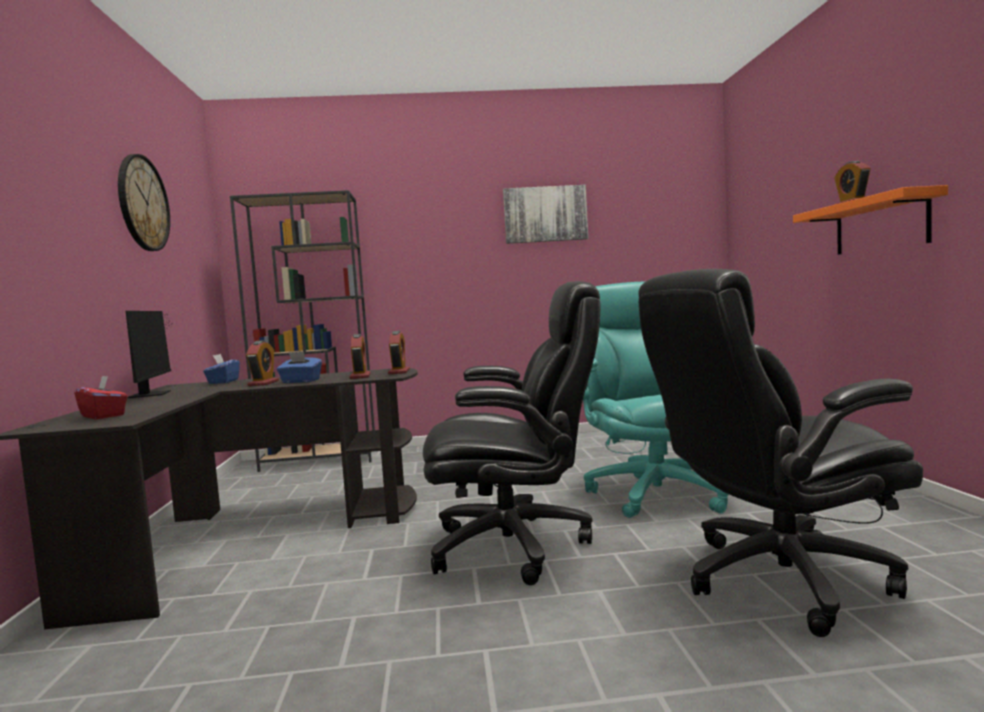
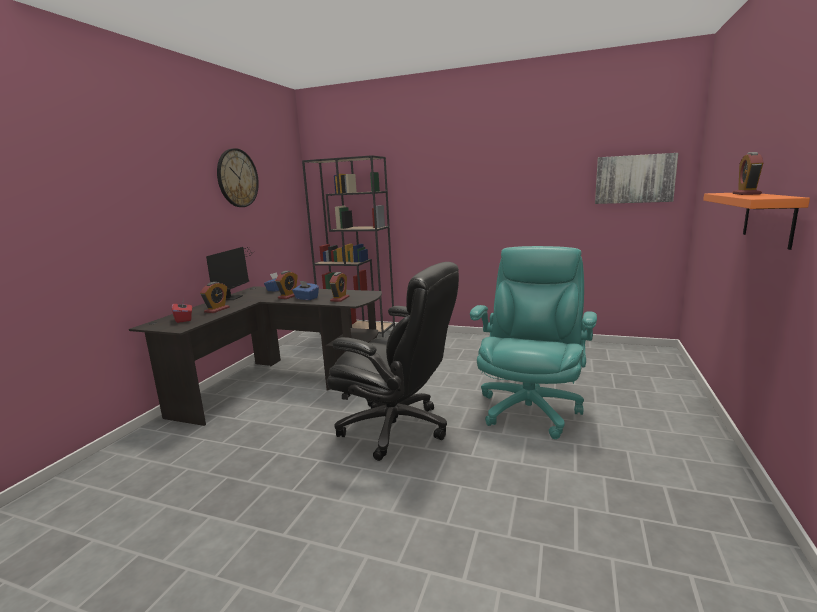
camera: 25 degrees right, 10 degrees up
alarm clock [388,331,410,374] -> alarm clock moved to [200,282,230,313]
picture [503,185,588,244] -> picture moved to [595,153,678,204]
black office chair [638,269,923,637] -> none

